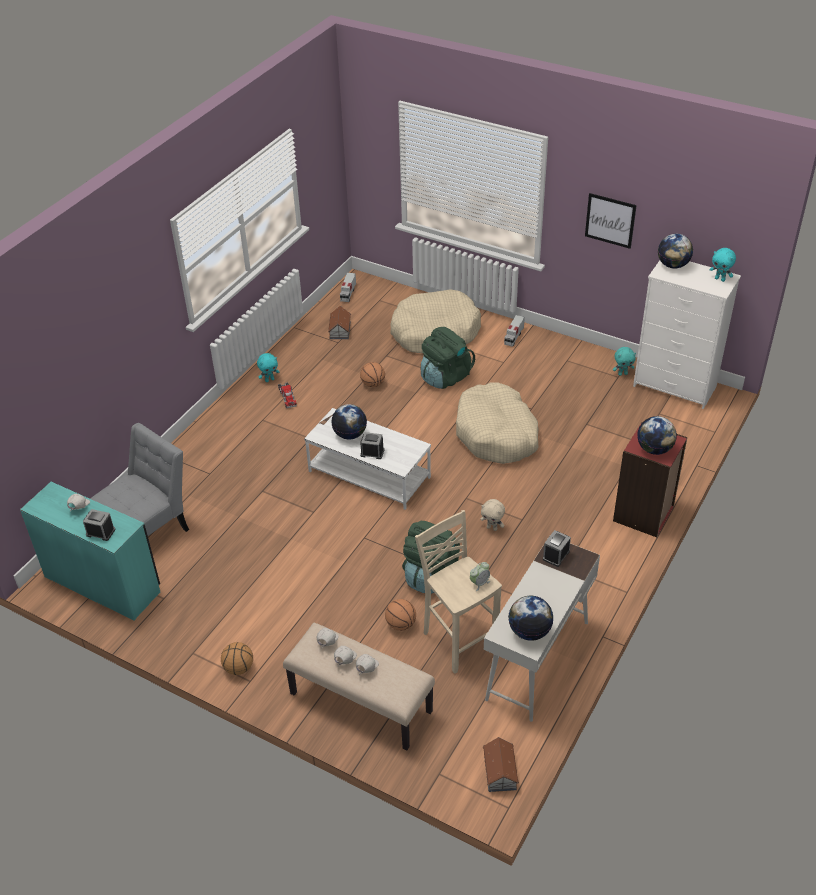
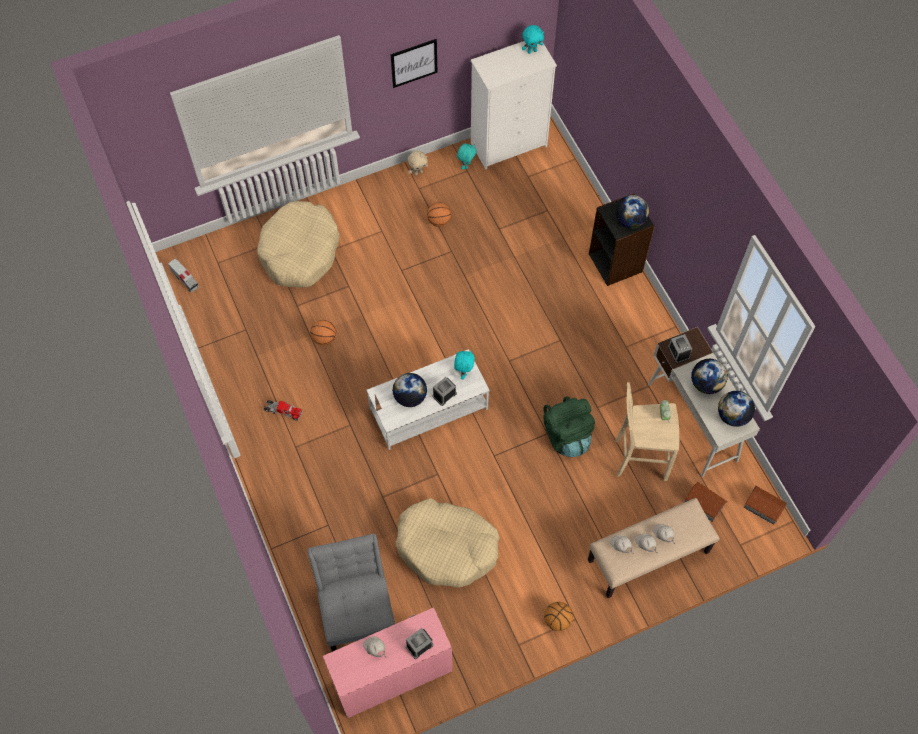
camera: 55 degrees left, 20 degrees up
turquoise desk [20,482,160,620] -> pink desk [323,607,452,718]
turquoise plush toy [257,353,279,382] -> turquoise plush toy moved to [454,350,475,380]
toy house [328,306,351,339] -> toy house moved to [685,482,727,522]
basketball [385,599,416,631] -> basketball moved to [427,202,452,227]
green backpack [421,327,475,389] -> none
beige dog bed [456,382,539,464] -> beige dog bed moved to [395,498,500,588]
beige plush toy [480,499,505,531] -> beige plush toy moved to [408,151,428,176]
toy truck [504,315,525,347] -> none
red bookcase [613,422,687,537] -> black bookcase [589,193,655,286]
globe [658,234,693,269] -> globe moved to [691,359,728,394]

